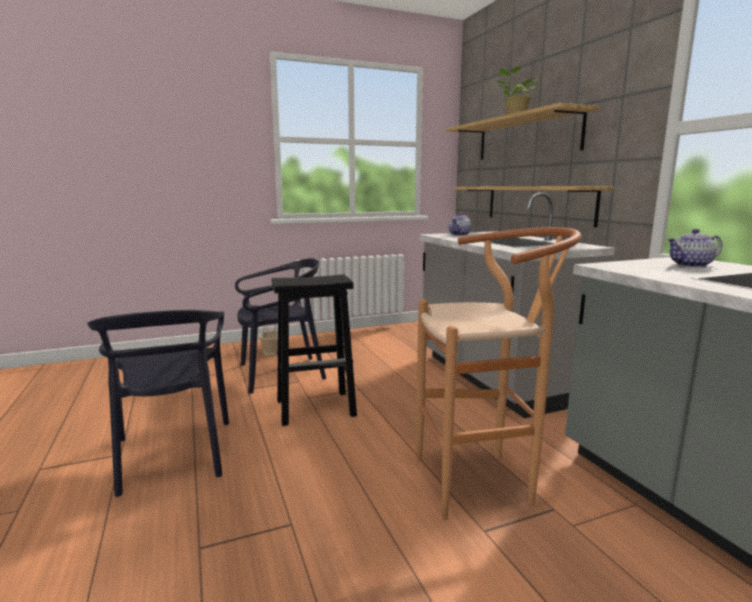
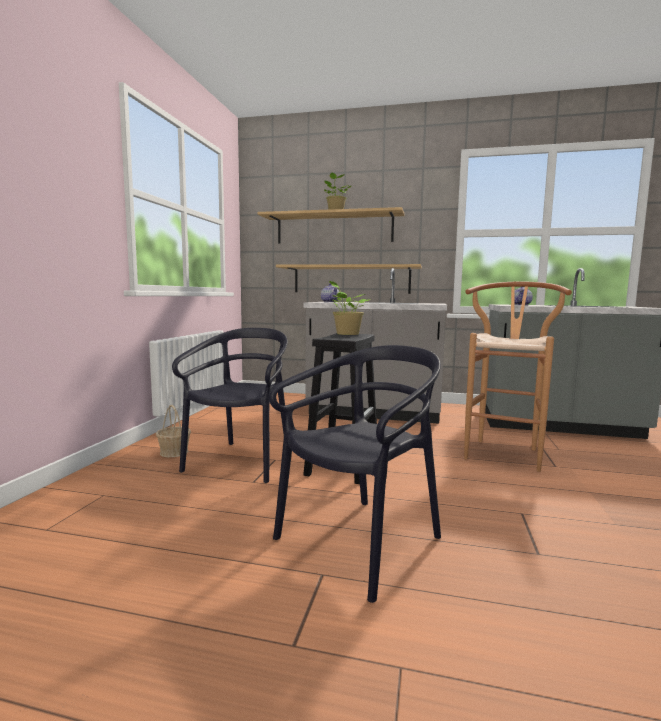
camera: 55 degrees left, 5 degrees down
black chair [87,310,229,497] -> black chair turned 60 degrees counterclockwise [269,345,441,603]
none -> potted plant [329,281,370,335]

